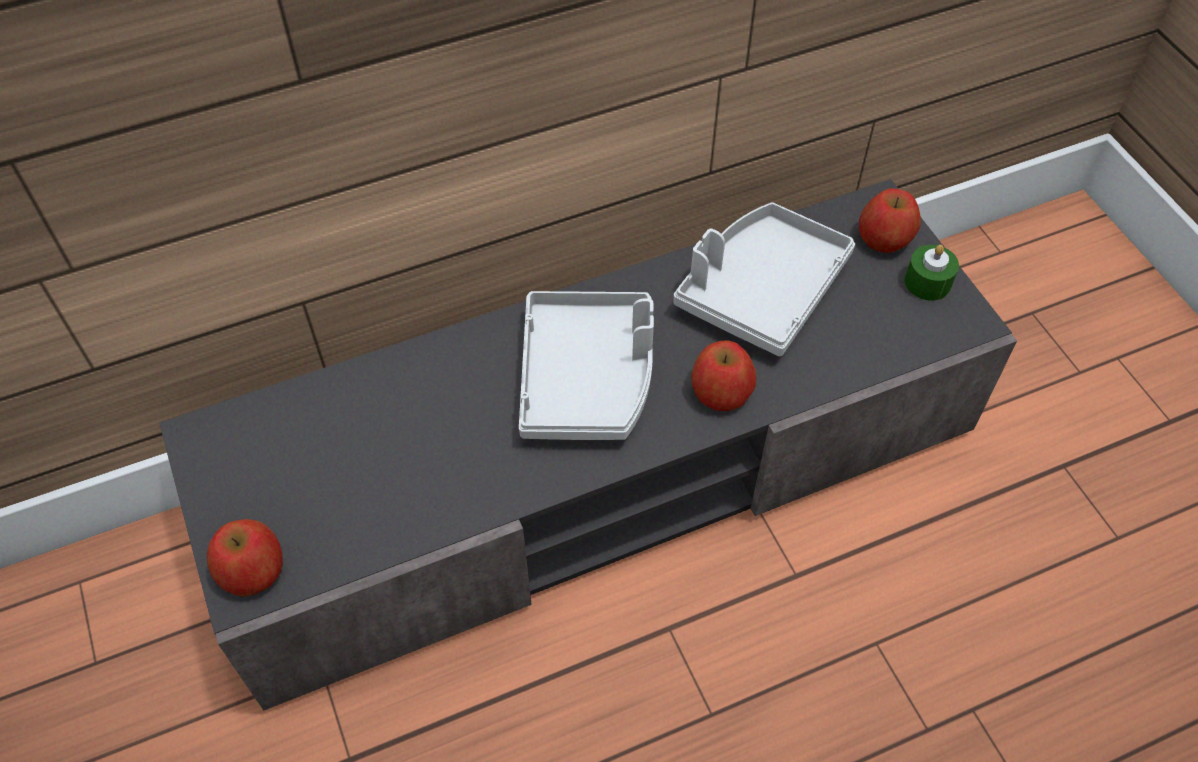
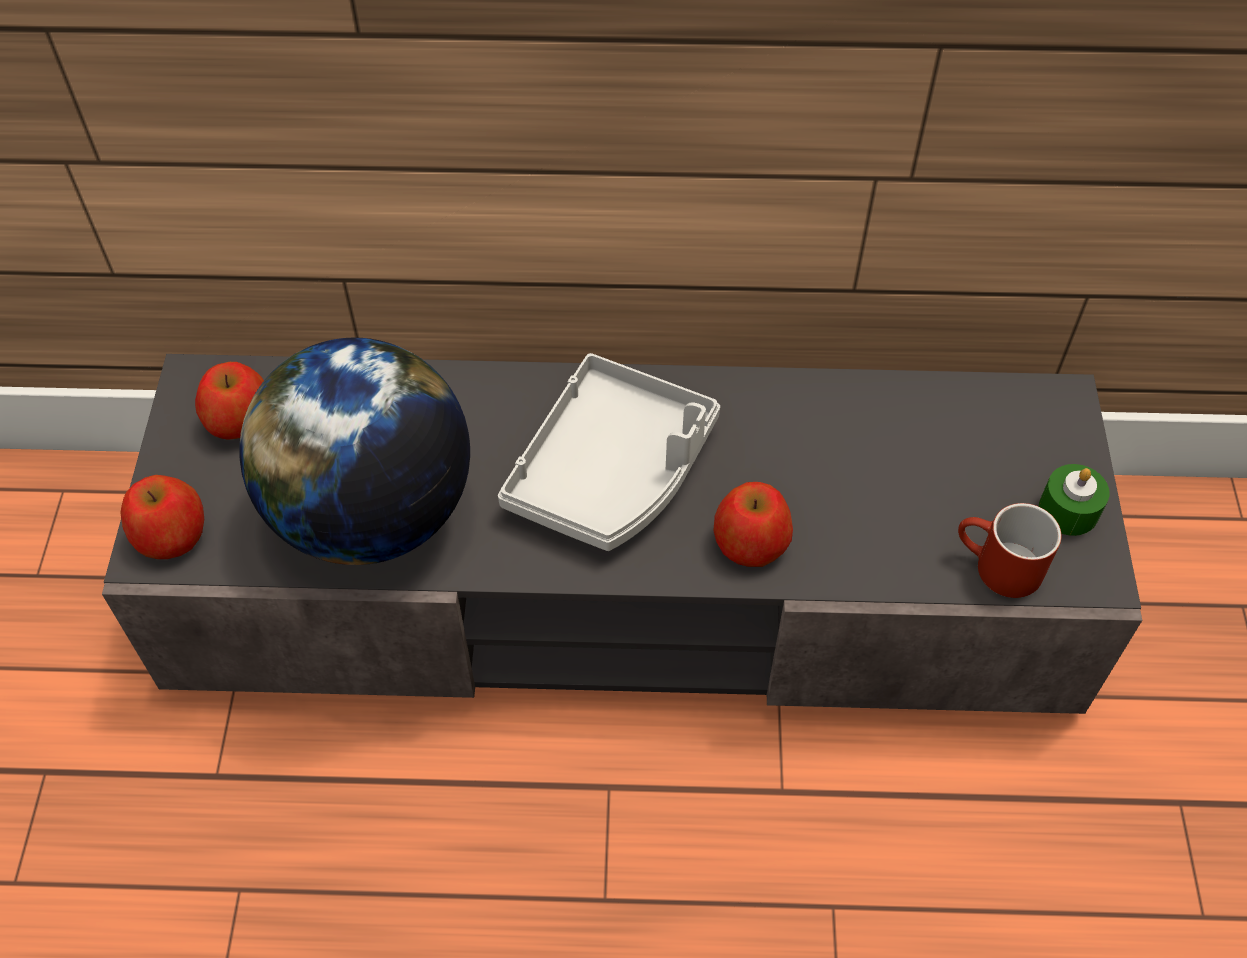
camera: 25 degrees right, 0 degrees up
grey tray [674,203,855,356] -> none
apple [859,188,921,253] -> apple moved to [195,362,264,440]
none -> globe [239,338,470,565]
none -> red mug [958,503,1062,598]

